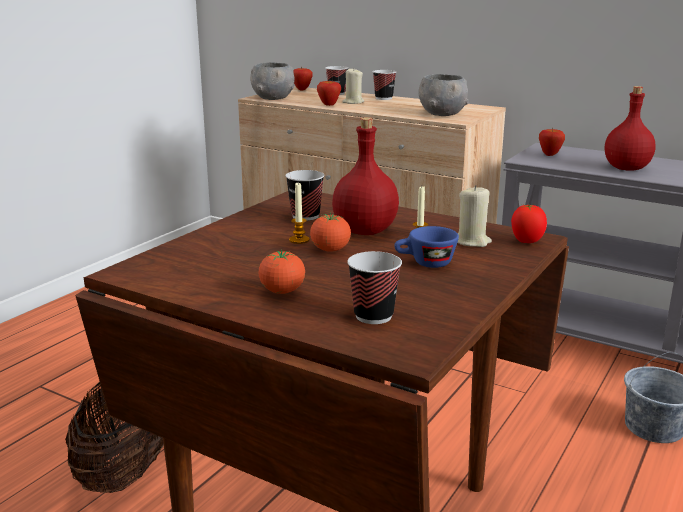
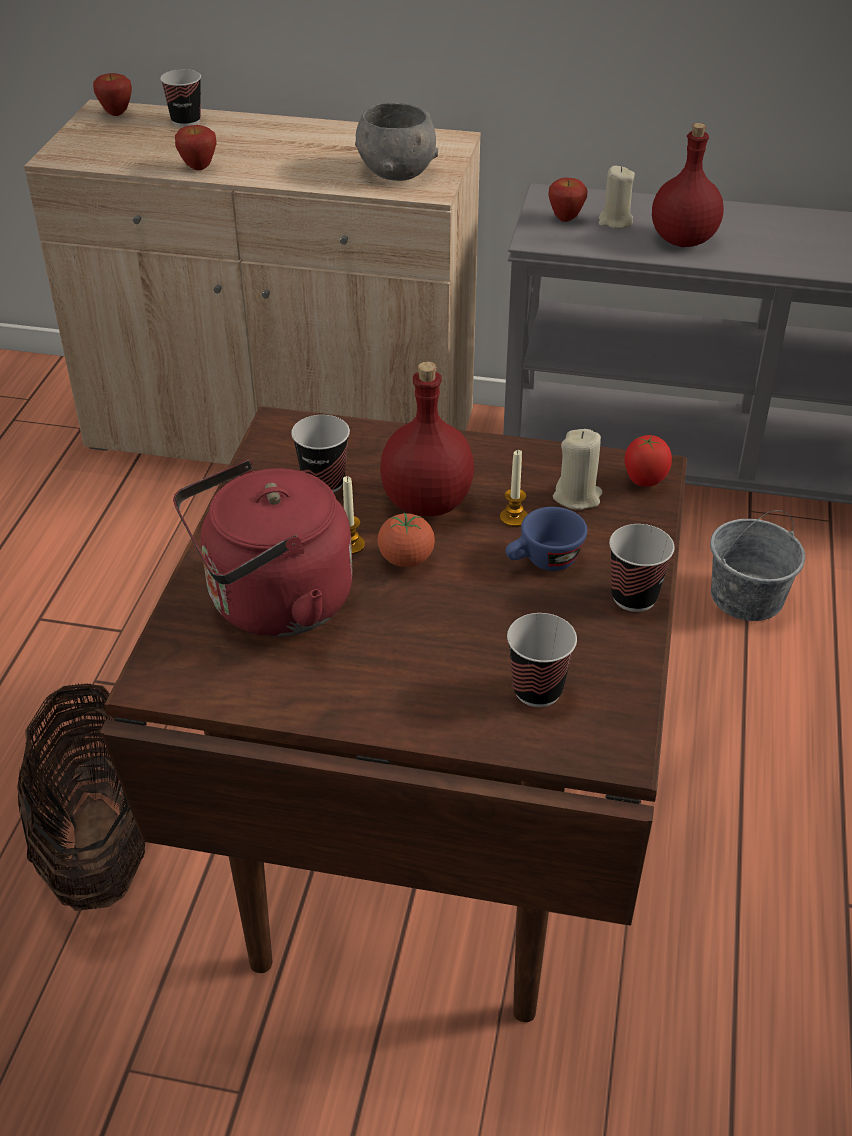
camera: 20 degrees left, 20 degrees up
grey bowl [250,62,295,100] -> none
tomato [258,250,305,294] -> none
beige candle [342,68,364,104] -> beige candle moved to [599,165,635,229]
cup [372,70,396,100] -> cup moved to [609,524,674,612]
none -> red kettle [173,460,353,637]

